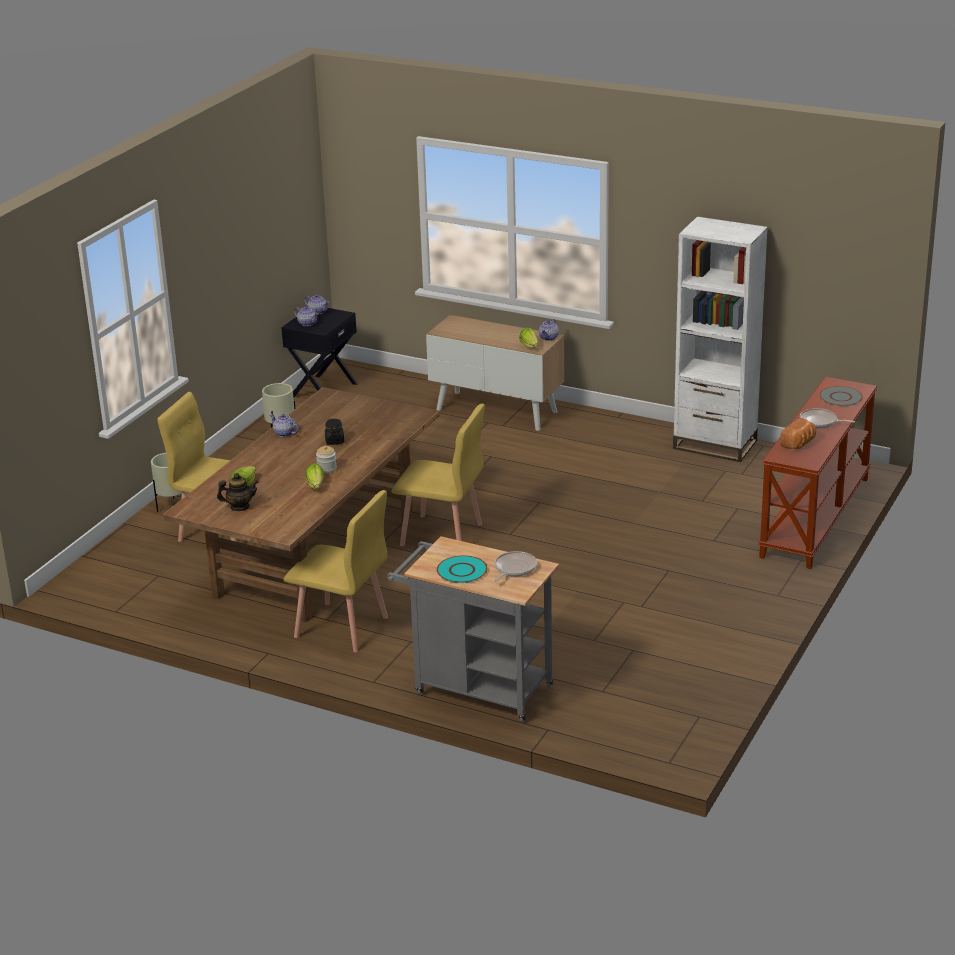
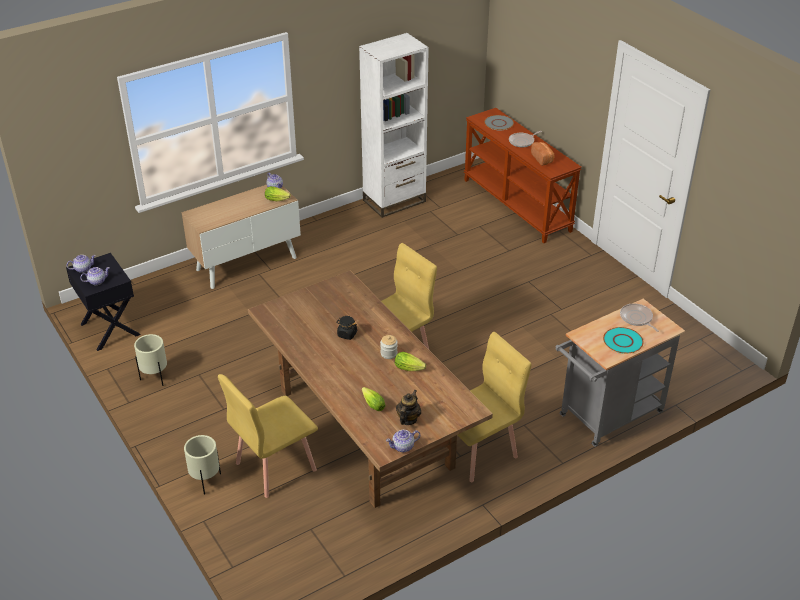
camera: 60 degrees left, 10 degrees up
teapot [270,414,298,437] -> teapot moved to [386,430,420,452]

